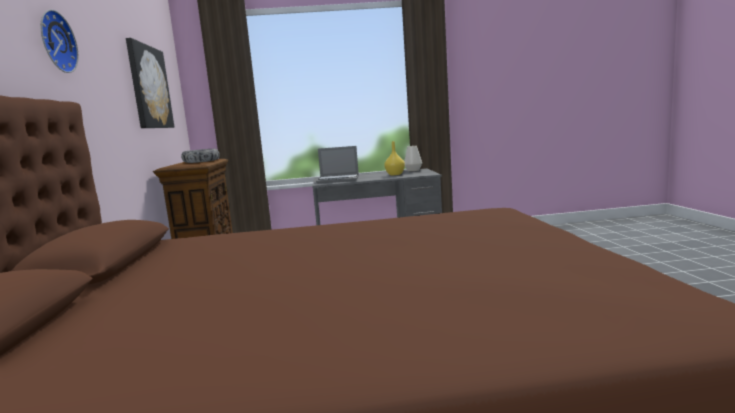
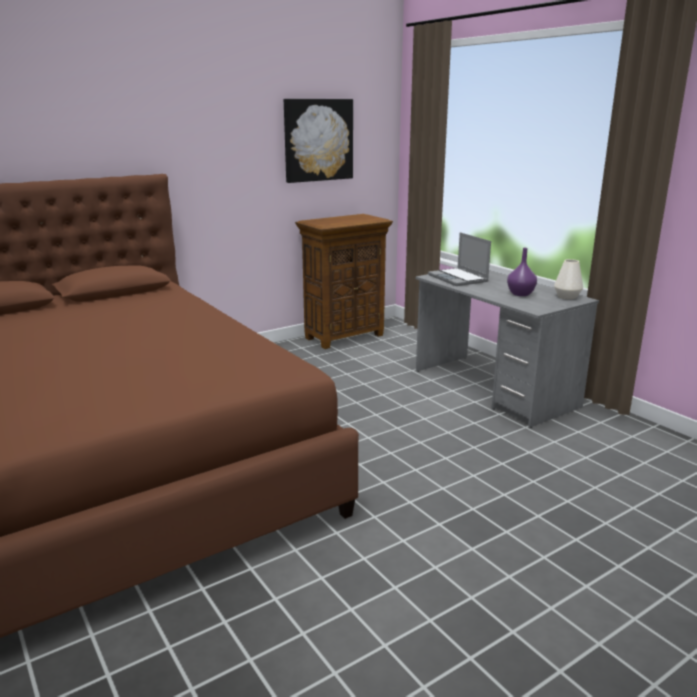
camera: 60 degrees right, 10 degrees up
wall clock [40,9,79,73] -> none
bowl [181,149,220,163] -> none
yellow vase [384,141,405,175] -> purple vase [507,248,537,296]

